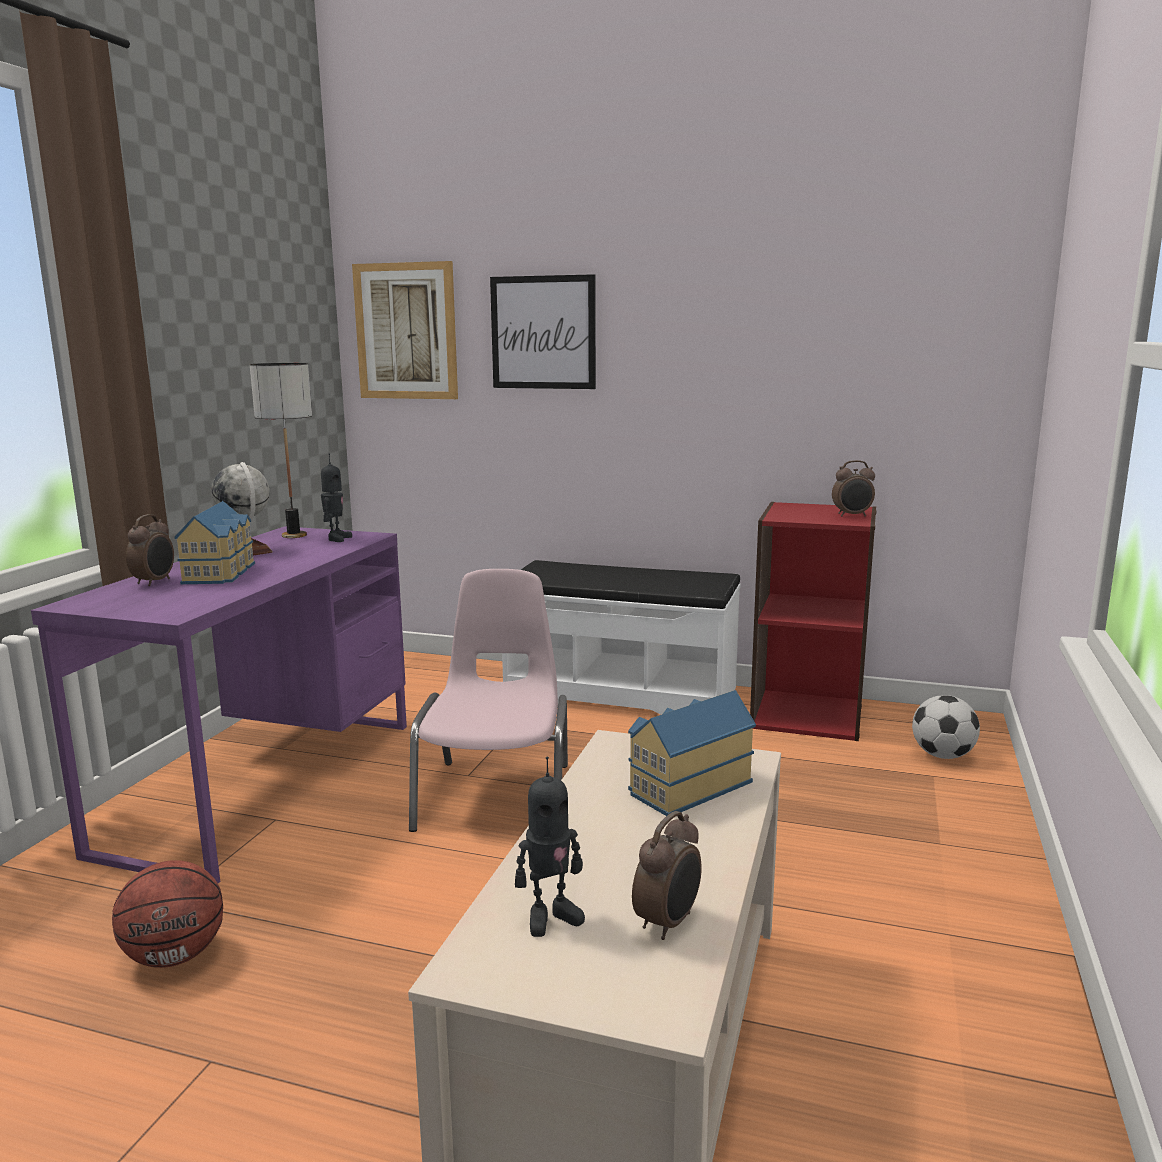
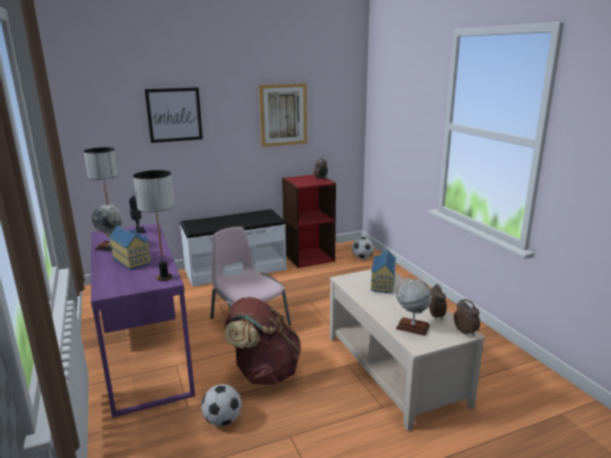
camera: 40 degrees left, 5 degrees up
basketball [112,860,223,968] -> football [201,384,242,426]
alarm clock [126,514,174,586] -> alarm clock moved to [454,299,480,337]
picture [352,261,458,399] -> picture moved to [259,83,307,147]
toy robot [515,756,585,937] -> globe [396,278,432,336]
none -> table lamp [133,170,174,281]
none -> brown backpack [224,297,301,385]

